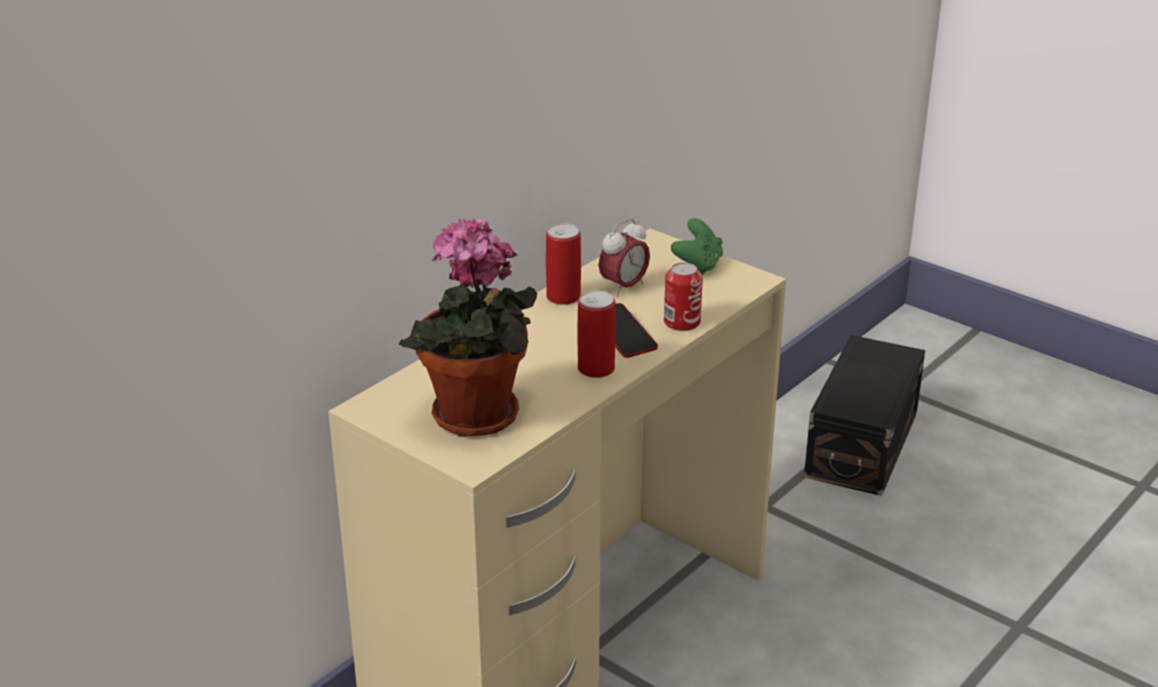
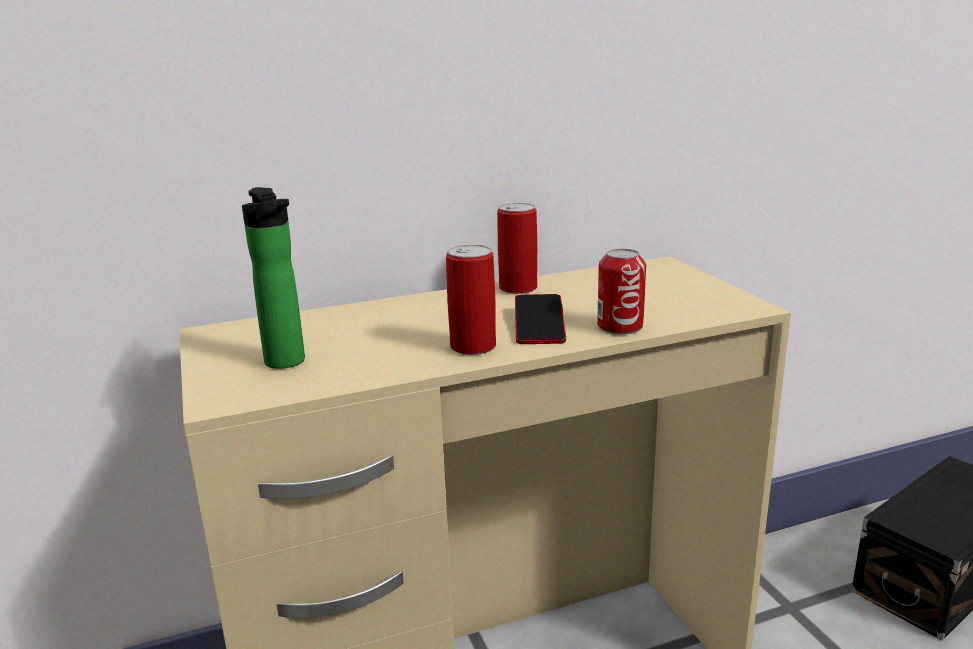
camera: 30 degrees right, 10 degrees down
potted plant [399,219,537,436] -> bottle [242,187,305,369]
alarm clock [599,218,650,297] -> none
green game controller [671,218,723,275] -> none

